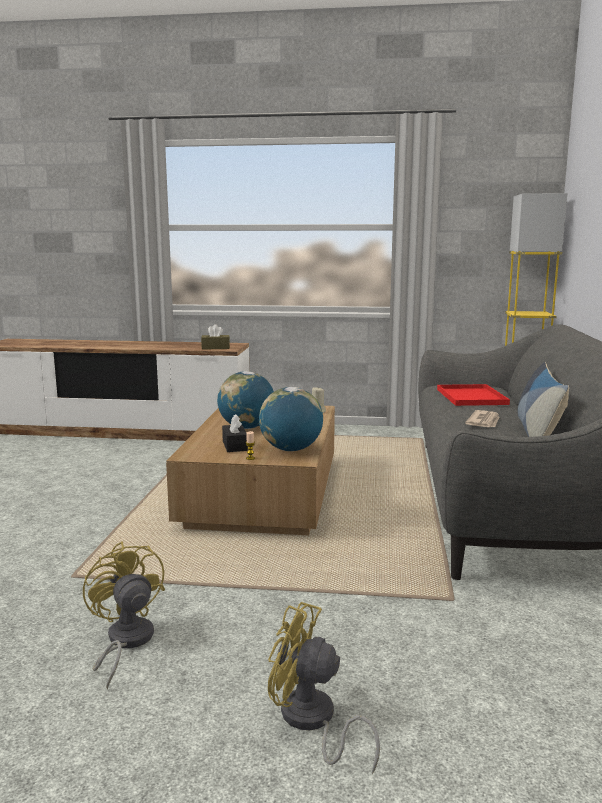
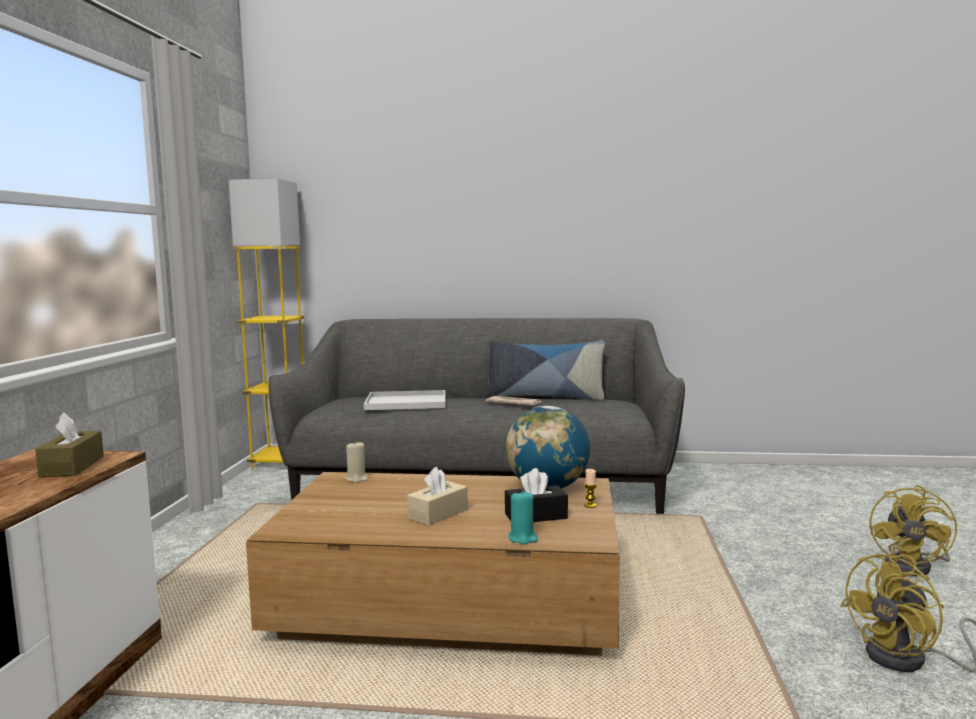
camera: 90 degrees left, 5 degrees down
globe [217,371,274,429] -> beige tissue box [407,467,468,525]
red tray [437,384,510,406] -> white tray [364,390,445,410]
none -> turquoise candle [509,490,538,544]

